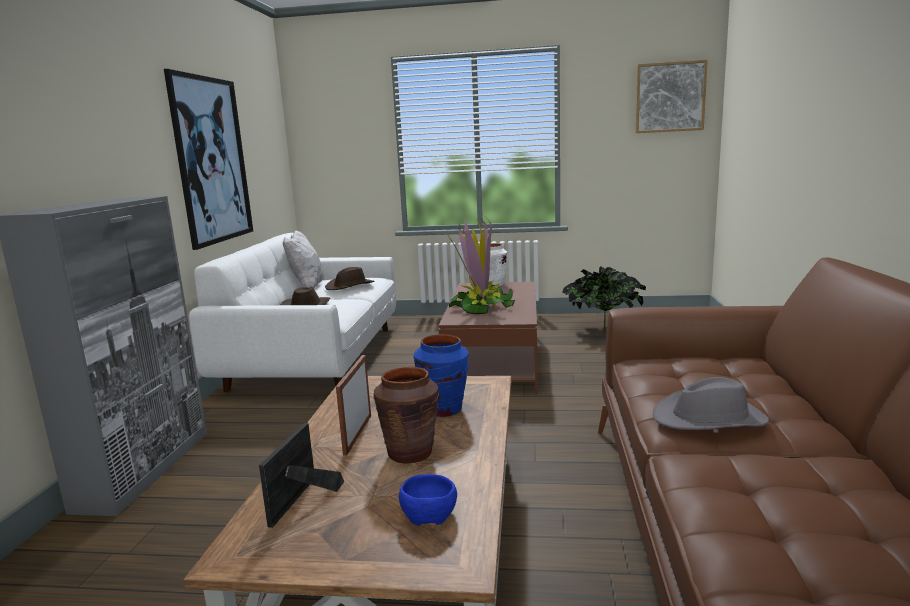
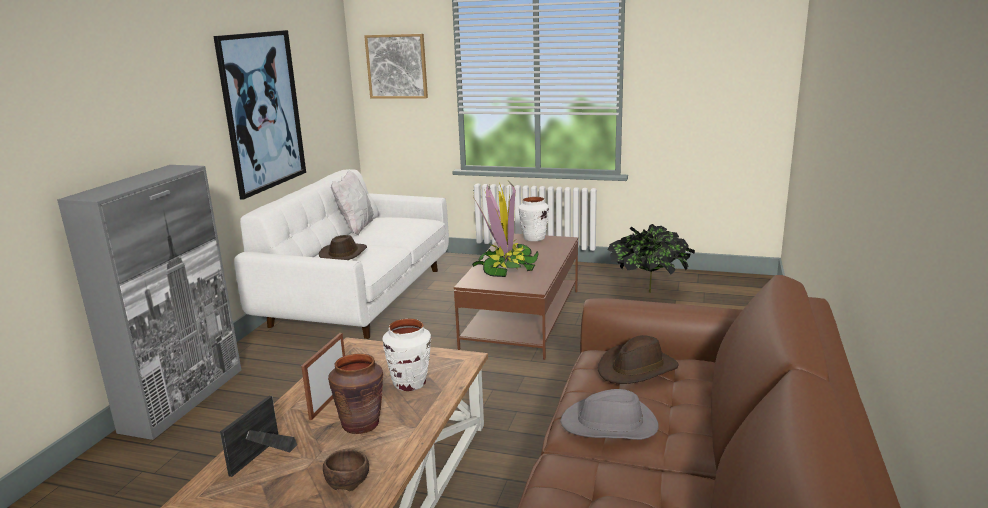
camera: 10 degrees right, 5 degrees up
brown hat [325,267,374,290] -> brown hat moved to [598,335,679,384]
blue bowl [399,474,457,526] -> brown bowl [323,449,369,491]
blue vase [413,334,469,417] -> white vase [382,318,431,391]
picture [635,60,708,133] -> picture moved to [364,34,428,99]

